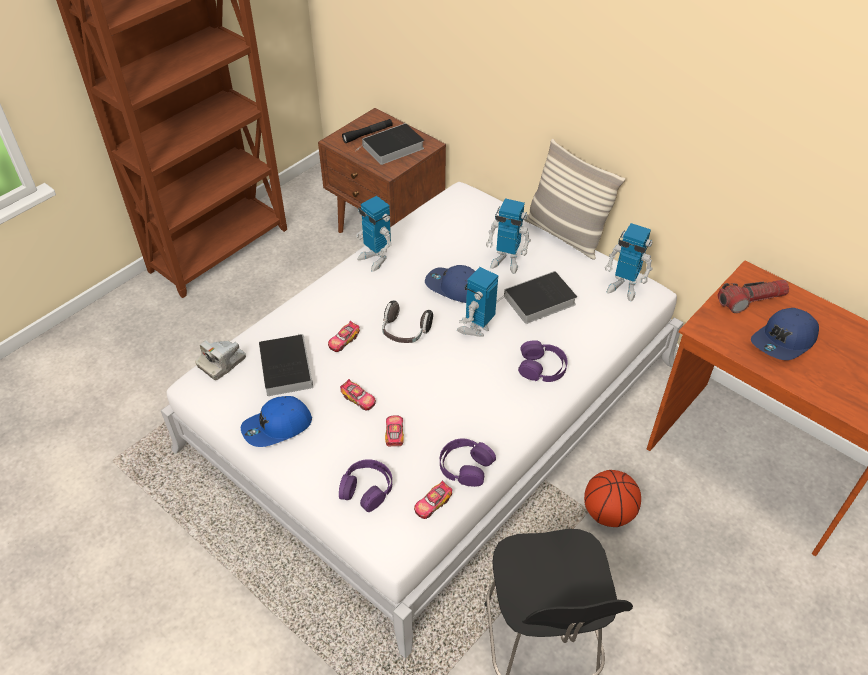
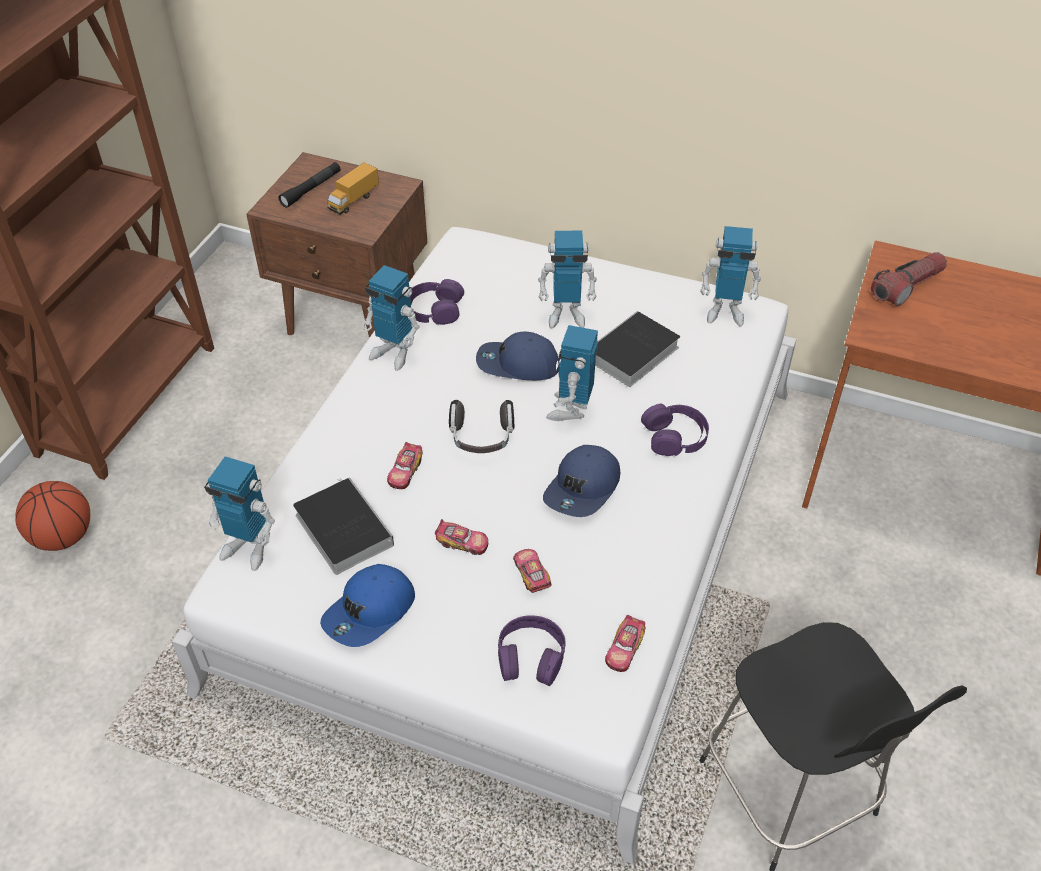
camera: 20 degrees left, 0 degrees up
camera [195,340,246,380] -> toy robot [204,456,275,571]
book [355,123,424,165] -> toy truck [327,162,379,215]
purple headphones [440,438,496,487] -> purple headphones moved to [410,279,464,325]
pillow [524,139,625,260] -> none
basketball [584,470,641,527] -> basketball moved to [15,481,90,551]
blue cap [751,308,819,360] -> blue cap moved to [543,445,620,517]

